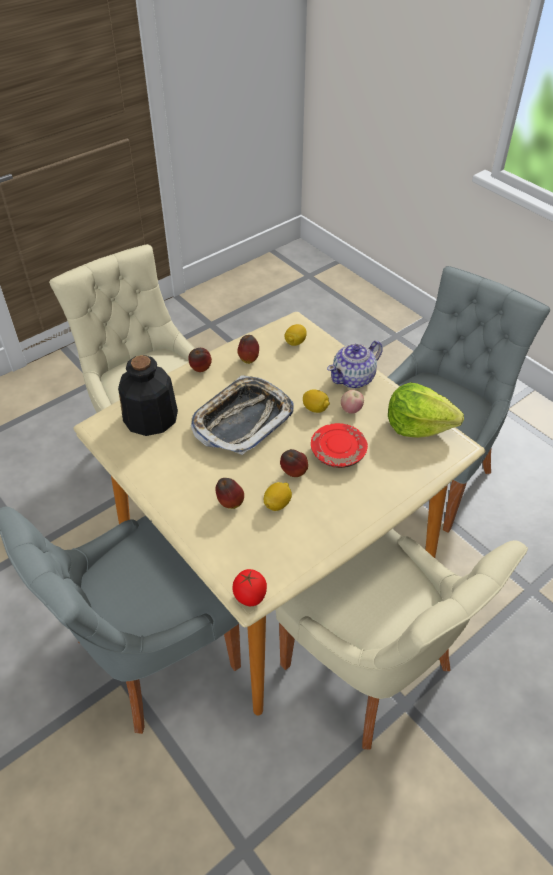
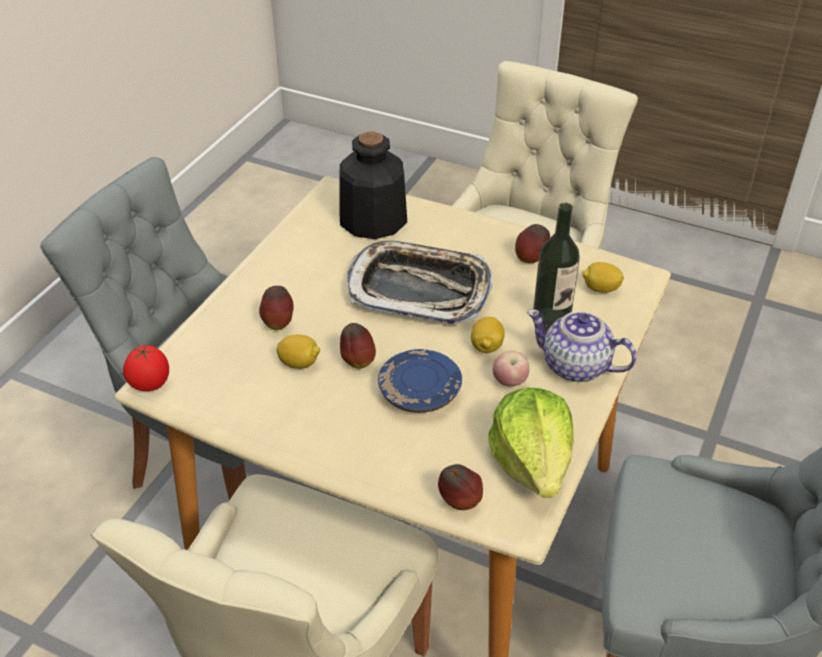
camera: 65 degrees right, 5 degrees down
apple [188,348,212,372] -> apple moved to [438,464,483,510]
red plate [311,423,368,468] -> blue plate [378,349,462,413]
none -> bottle [533,203,580,327]

